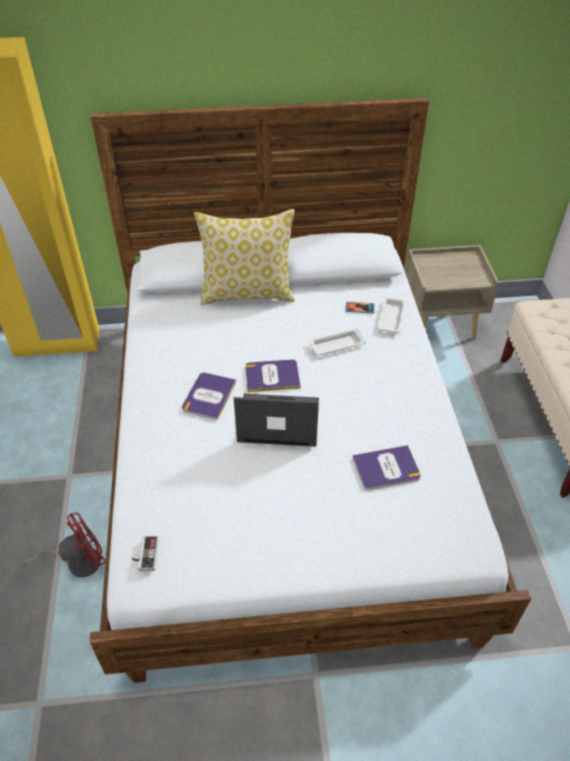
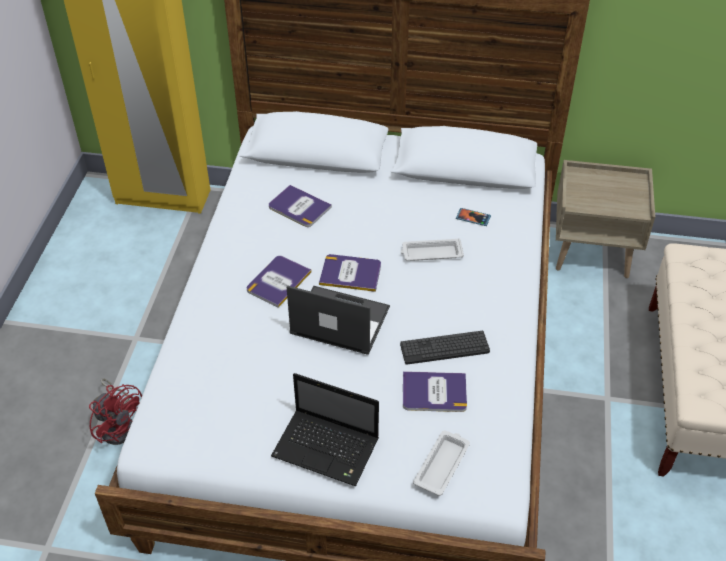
camera: 15 degrees right, 0 degrees up
red fan [22,512,106,577] -> red fan turned 60 degrees clockwise [89,378,142,445]
game controller [132,536,159,571] -> none
pillow [194,209,295,305] -> none
white tray [377,297,406,333] -> white tray moved to [413,430,470,496]
none -> book [269,185,332,227]
none -> laptop [271,373,379,486]
none -> keyboard [400,331,490,365]

